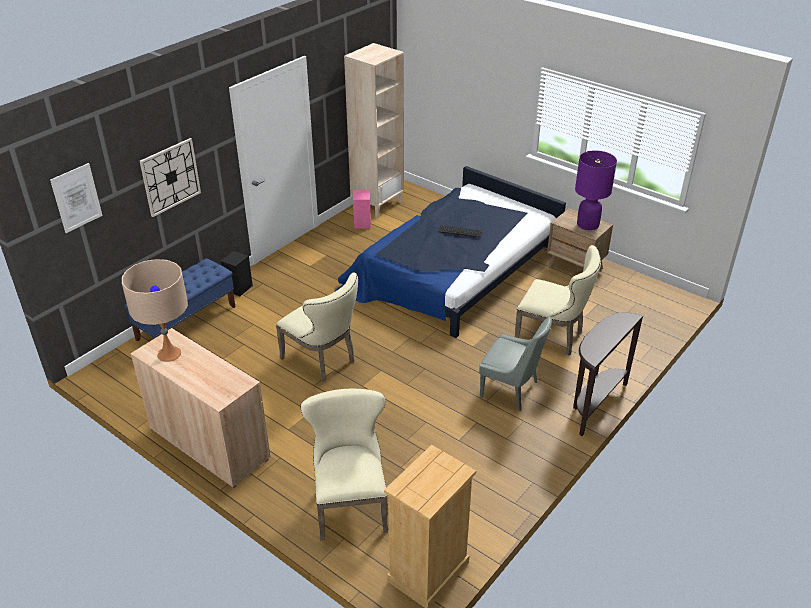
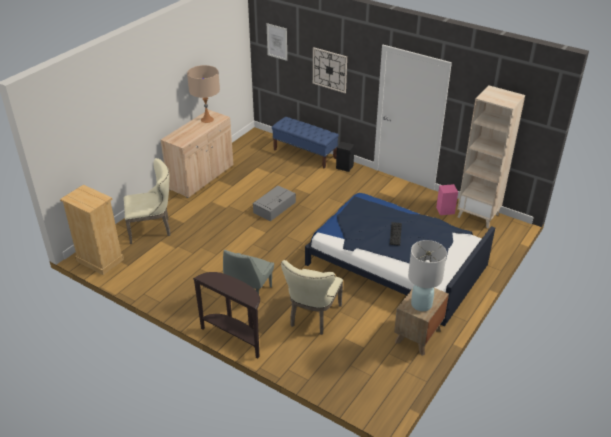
camera: 85 degrees right, 0 degrees up
beige chair [276,273,358,382] -> grey storage box [252,186,296,221]
purple table lamp [575,150,617,230] -> white table lamp [408,240,447,311]

